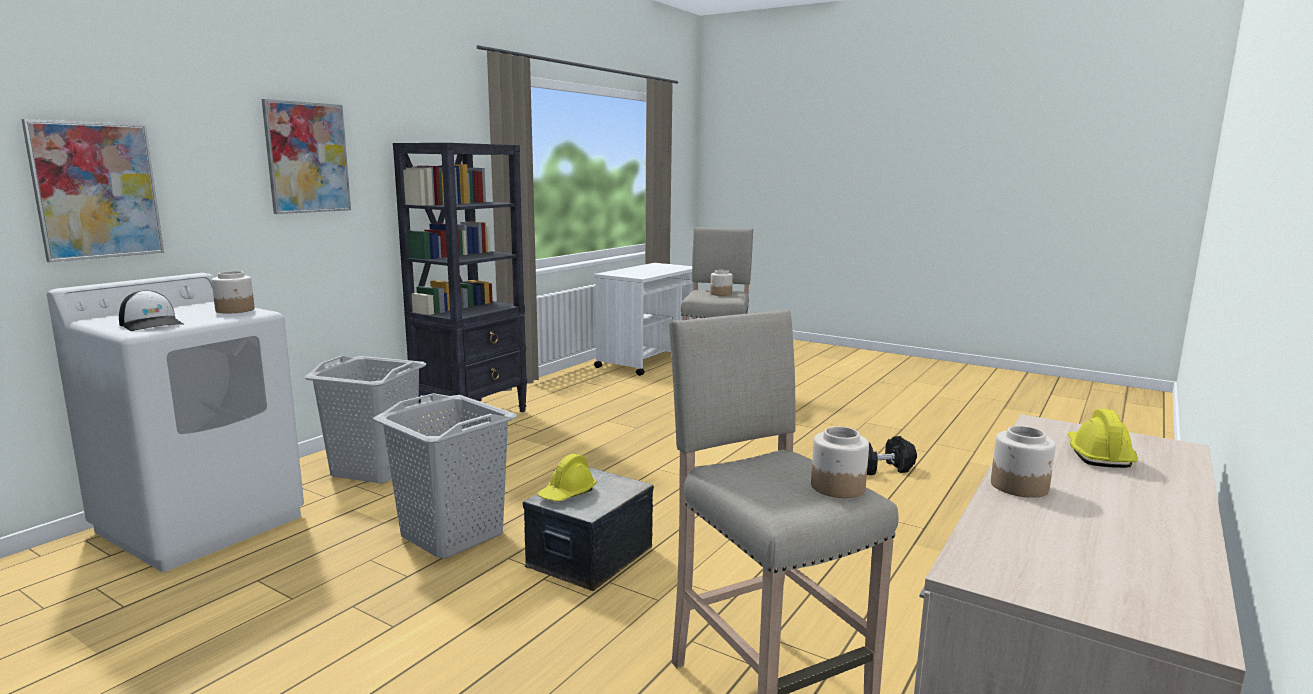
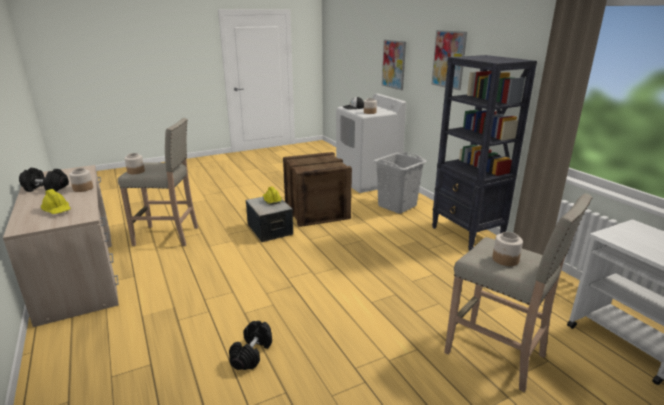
camera: 120 degrees right, 10 degrees up
grey laundry basket [373,393,517,559] -> crate [283,152,352,227]
none -> black dumbbell [19,168,69,192]

